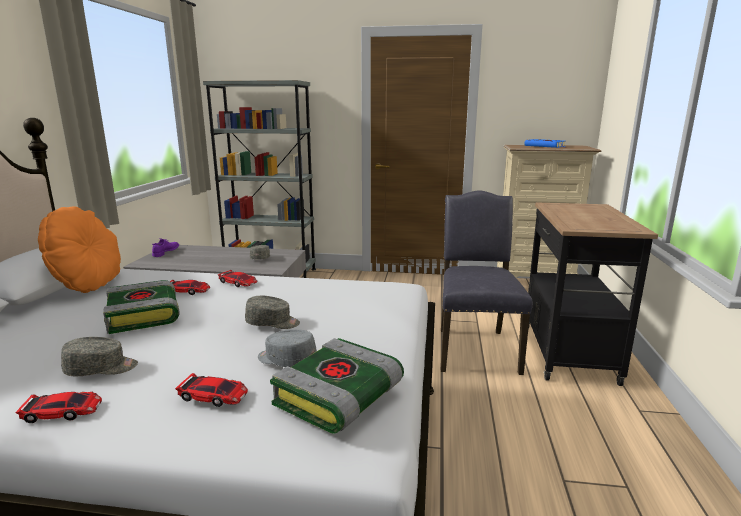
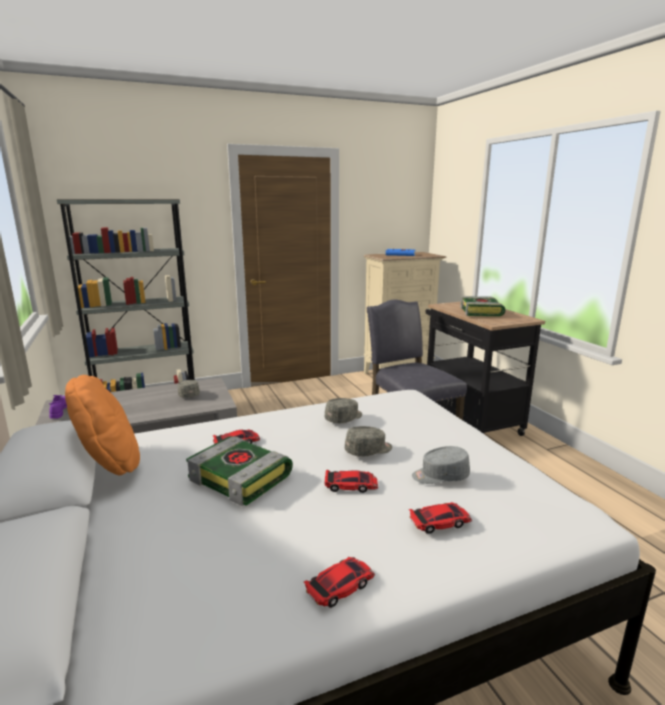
camera: 30 degrees left, 0 degrees up
grey cap [61,337,138,376] -> grey cap moved to [325,398,362,423]
toy car [218,270,257,287] -> toy car moved to [324,470,378,493]
book [270,338,404,433] -> book moved to [460,296,505,317]

